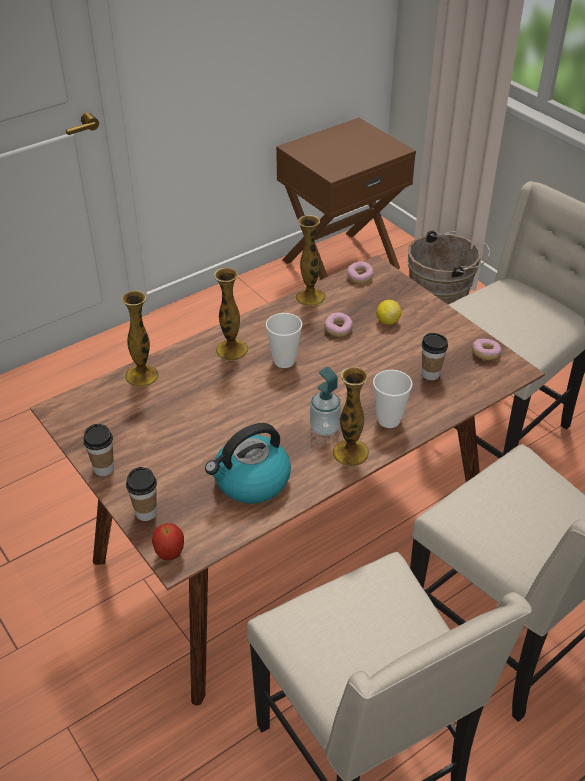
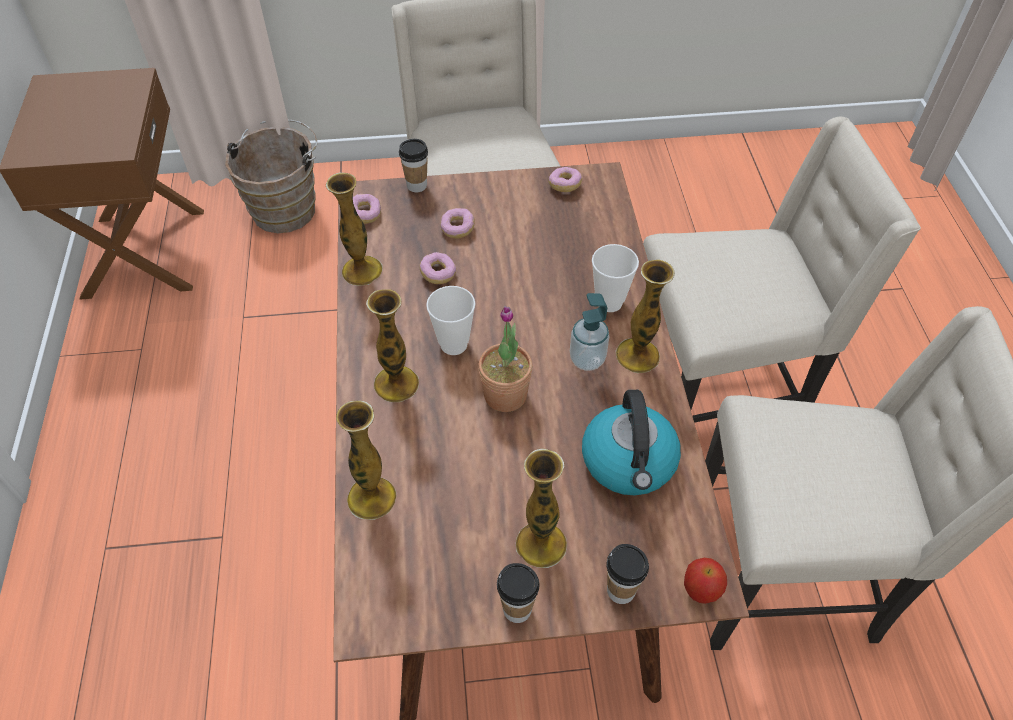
camera: 60 degrees left, 10 degrees up
lemon [376,300,401,325] -> donut [440,208,475,238]
cup [422,333,448,380] -> cup moved to [399,139,428,192]
none -> potted plant [478,306,533,412]
none -> vase [516,449,567,568]

